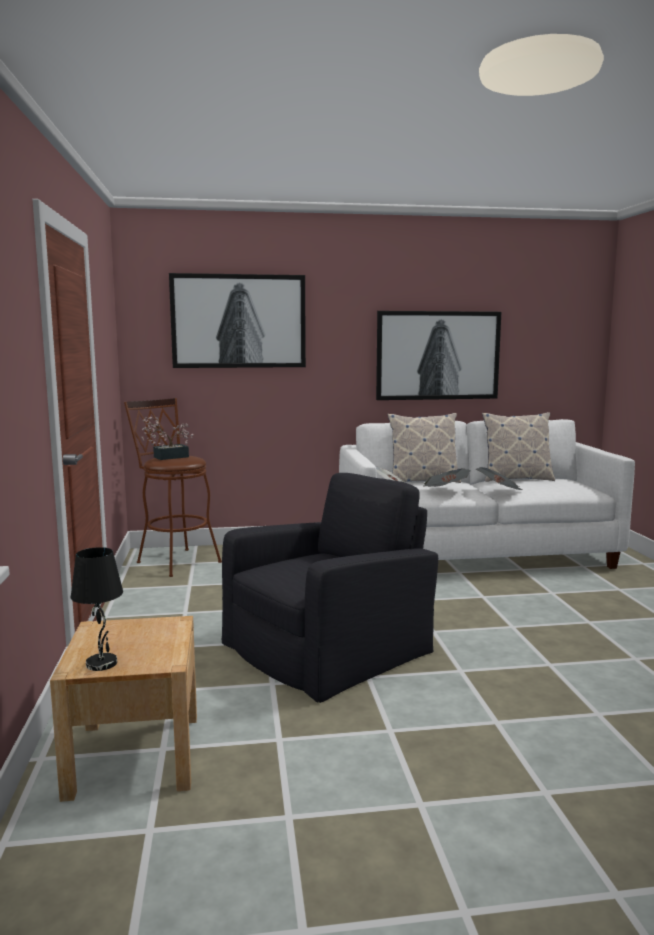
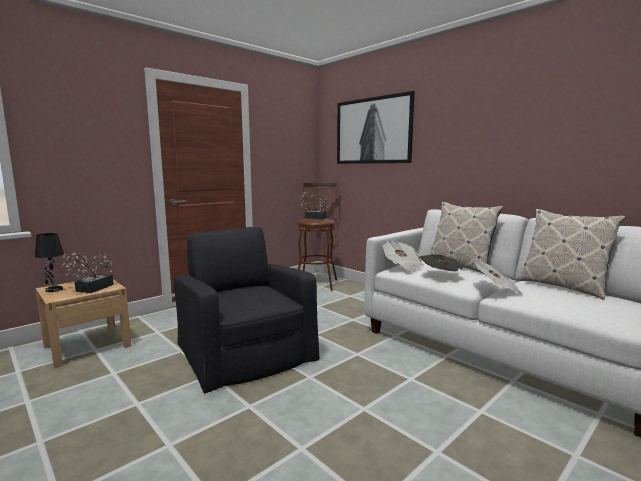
camera: 55 degrees right, 0 degrees up
black armchair [222,473,438,703] -> black armchair turned 135 degrees counterclockwise [174,227,320,393]
picture [376,311,501,400] -> none
none -> potted plant [62,252,114,293]

